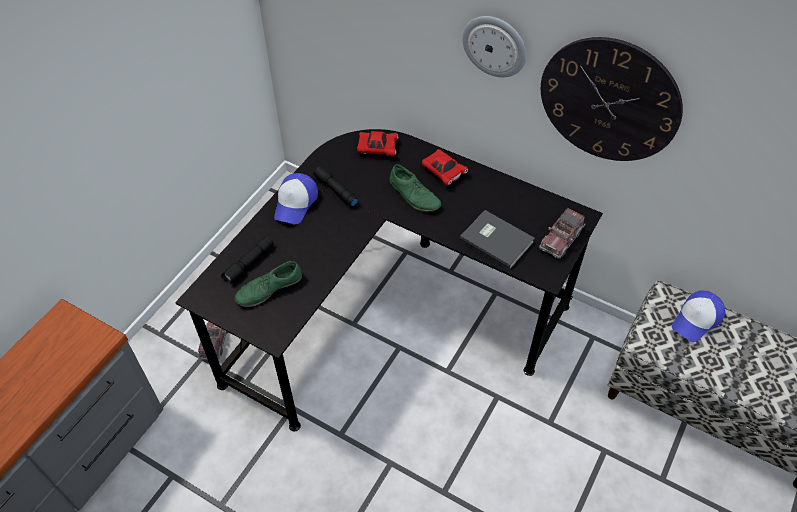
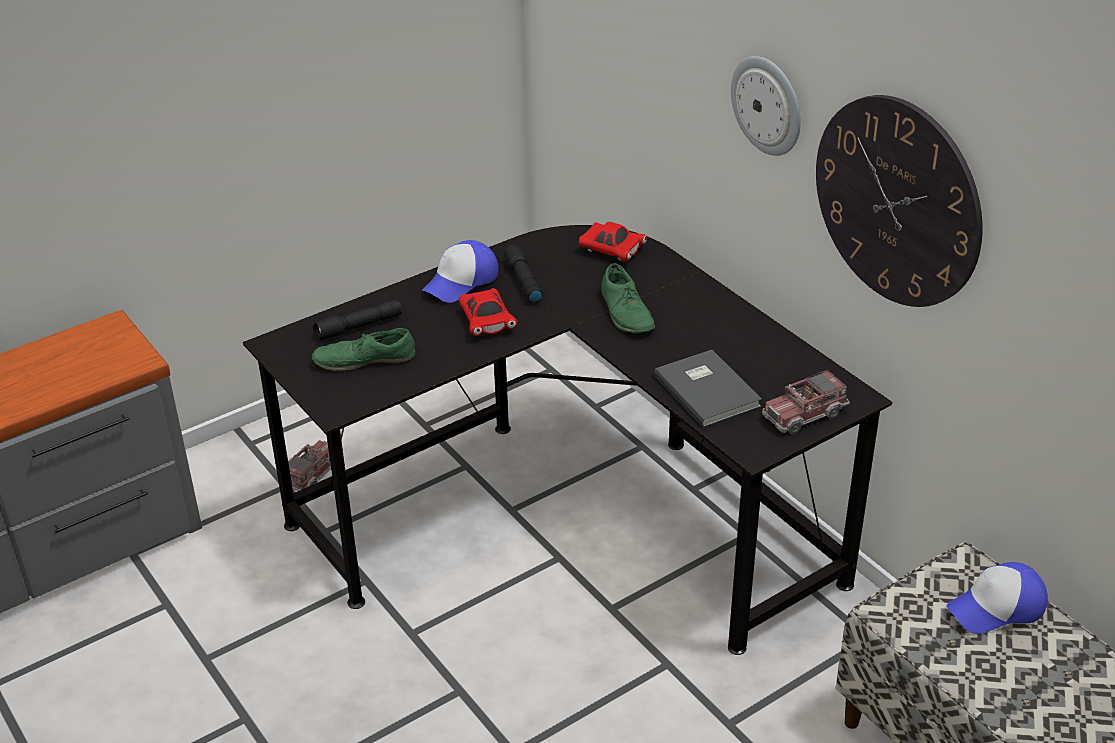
camera: 25 degrees right, 15 degrees down
red toy car [422,149,468,186] -> red toy car moved to [459,288,518,336]

